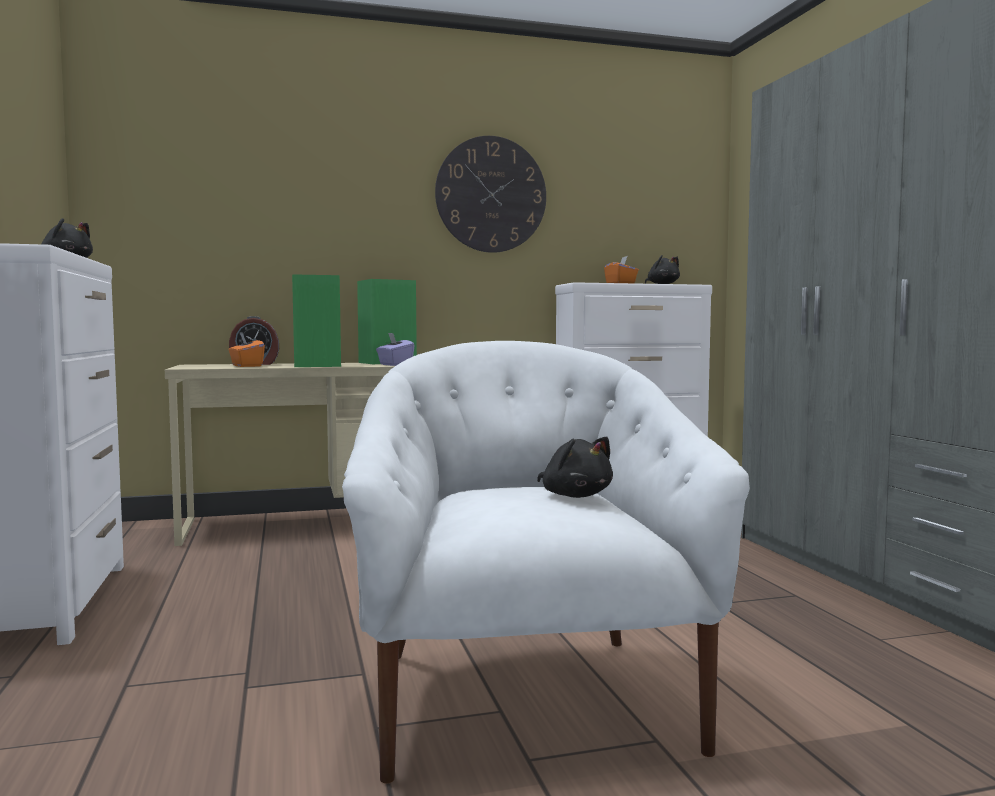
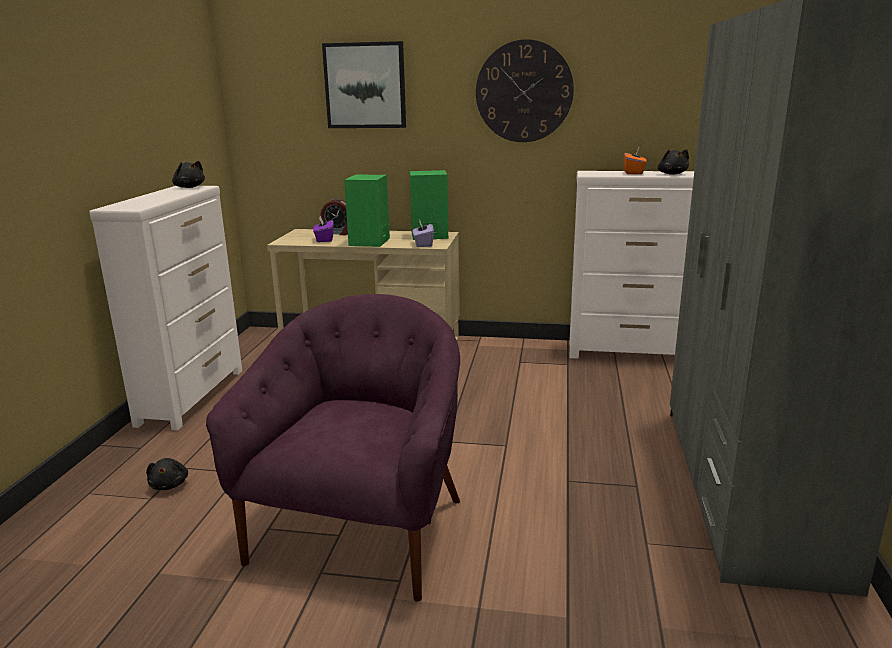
camera: 25 degrees right, 15 degrees up
orange tissue box [228,333,265,367] -> purple tissue box [313,215,334,242]
white armchair [342,341,750,784] -> purple armchair [206,294,460,602]
black plush toy [537,437,613,498] -> black plush toy moved to [146,458,188,490]
none -> picture [322,41,406,128]

